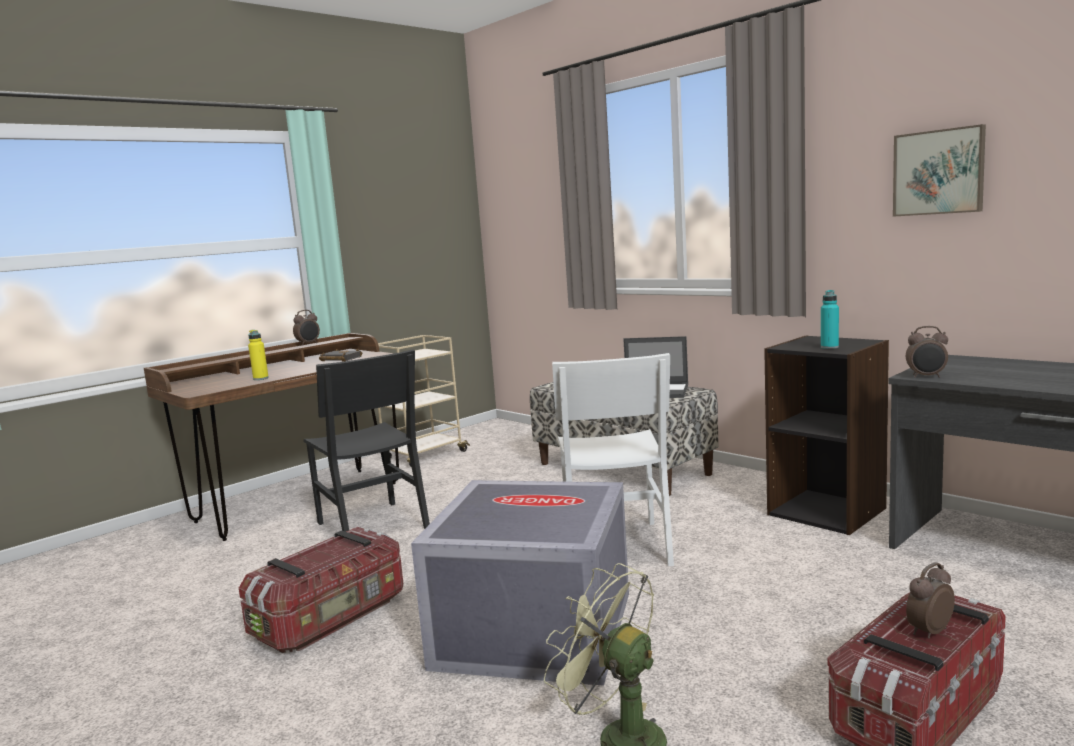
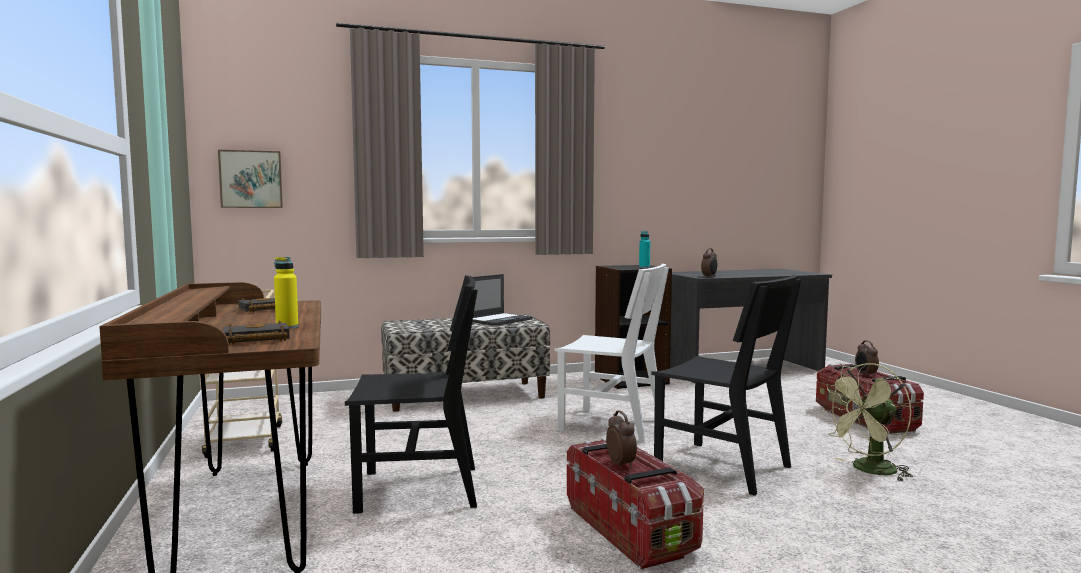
camera: 65 degrees left, 5 degrees down
alarm clock [293,310,320,345] -> alarm clock moved to [606,411,637,469]
grey storage box [411,480,629,686] -> black chair [651,275,801,496]
picture [893,124,986,217] -> picture moved to [218,150,283,208]
none -> black book [223,320,290,345]

